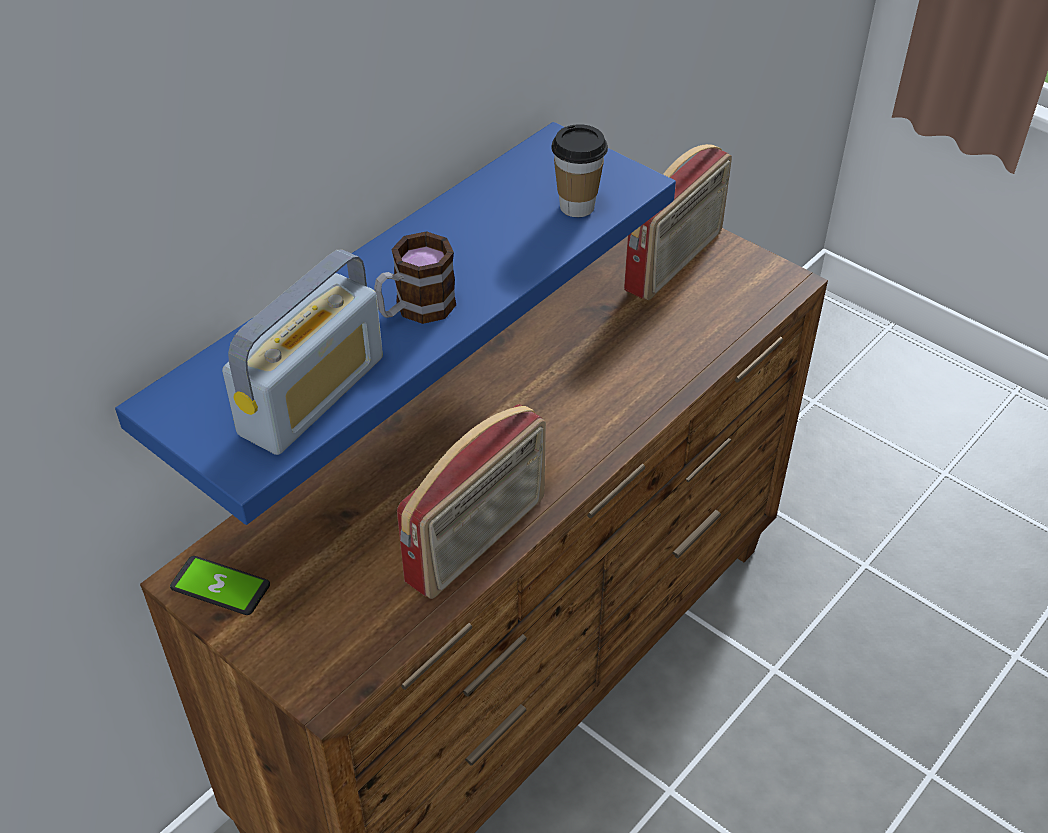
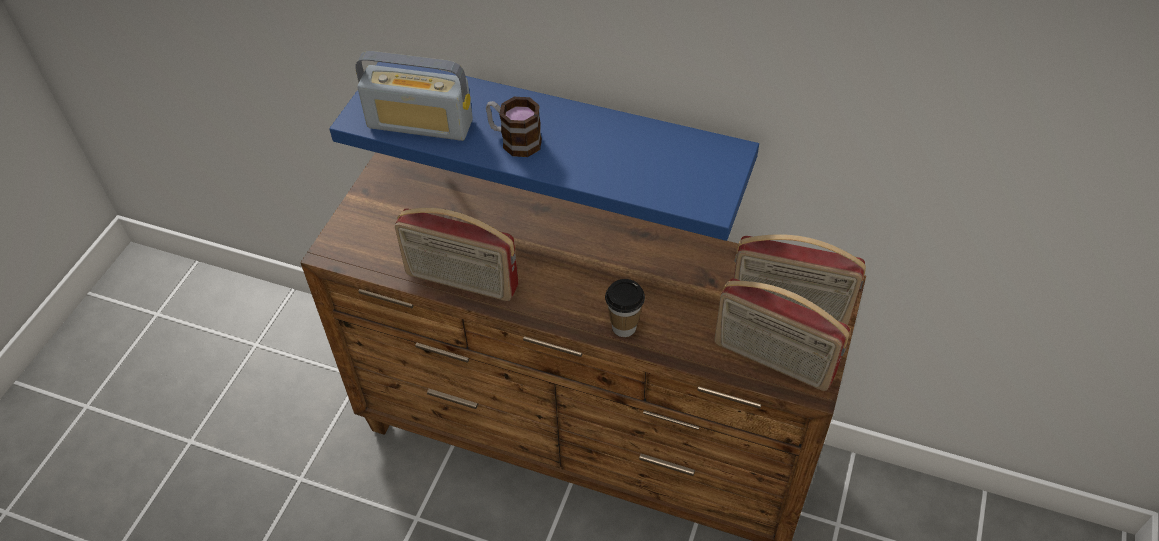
camera: 70 degrees right, 5 degrees up
phone [170,556,270,615] -> none
cup [551,124,608,217] -> cup moved to [605,279,645,337]
none -> radio [714,278,850,391]

